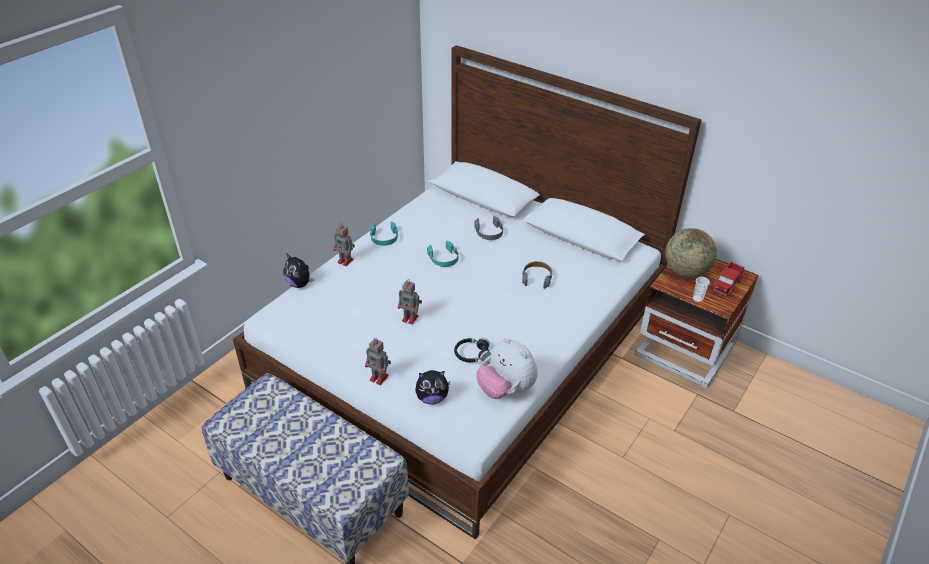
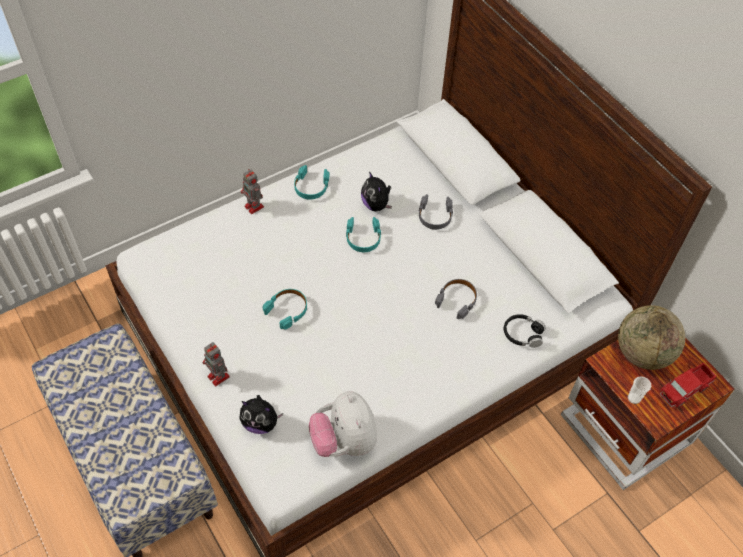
camera: 20 degrees right, 15 degrees up
plush toy [283,253,314,288] -> plush toy moved to [361,171,392,211]
toy robot [398,279,422,325] -> turquoise headphones [262,289,307,329]
black headphones [454,338,491,363] -> black headphones moved to [504,314,546,348]

